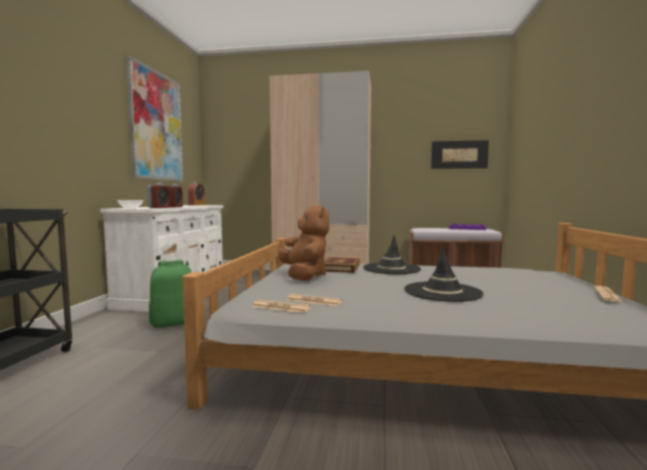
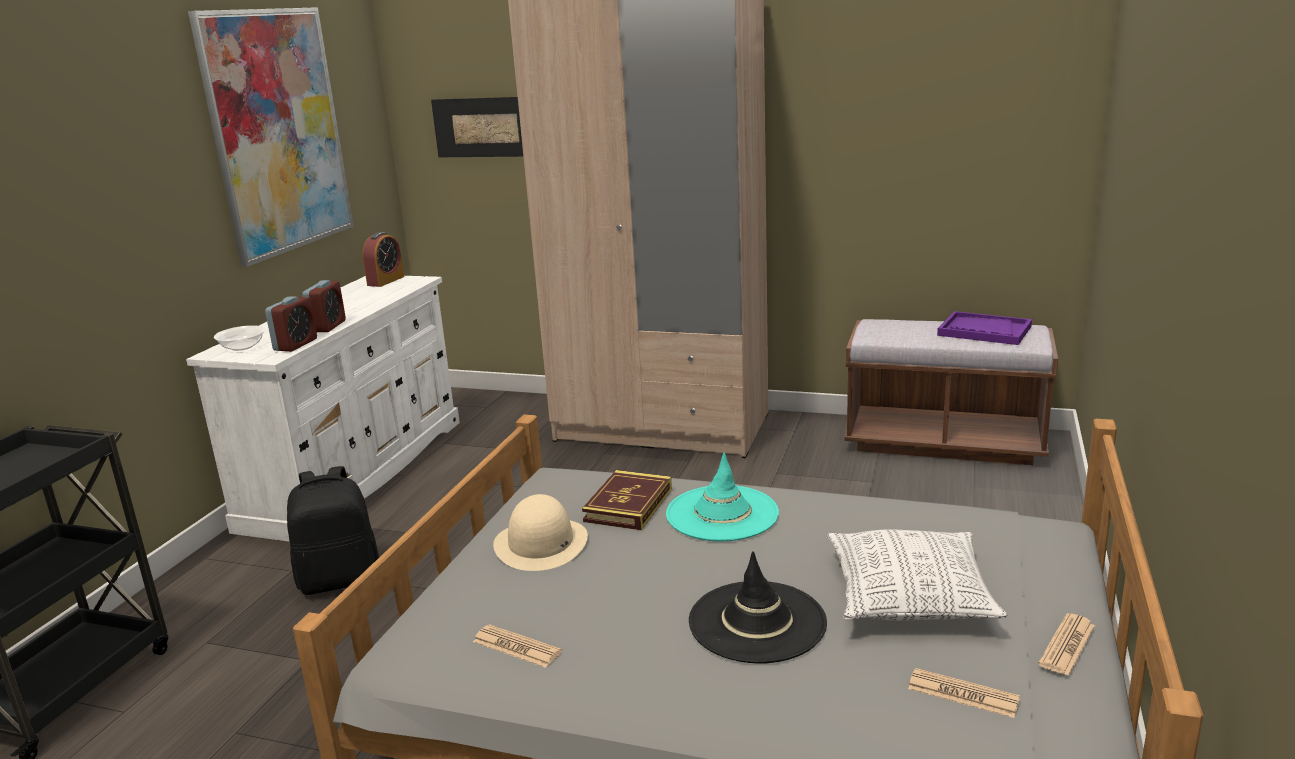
camera: 10 degrees right, 15 degrees up
green backpack [149,260,191,328] -> black backpack [287,466,379,595]
newspaper [252,300,311,313] -> newspaper moved to [908,668,1020,718]
brown plush toy [278,205,329,281] -> beige hat [493,494,588,571]
black hat [363,235,421,274] -> turquoise hat [666,452,779,542]
picture [431,140,489,169] -> picture moved to [431,97,523,157]
none -> pillow [828,530,1007,621]

